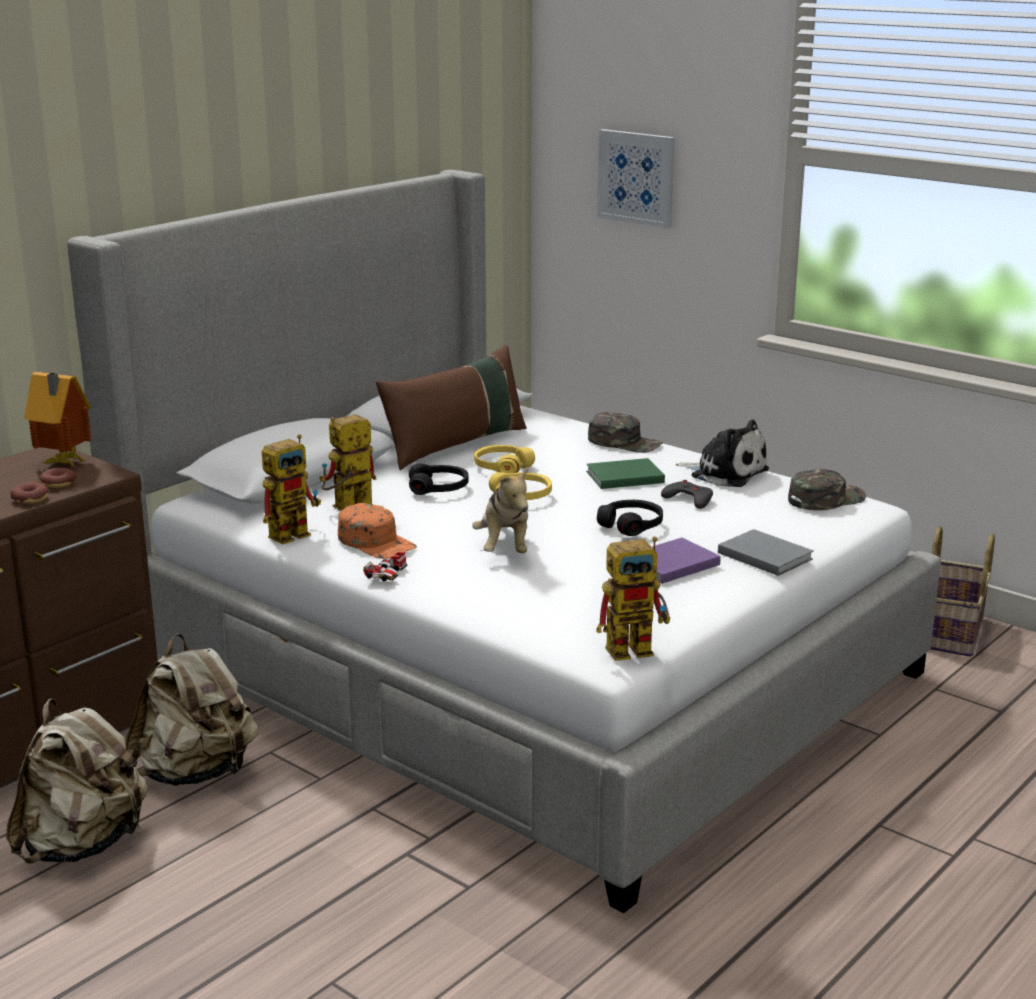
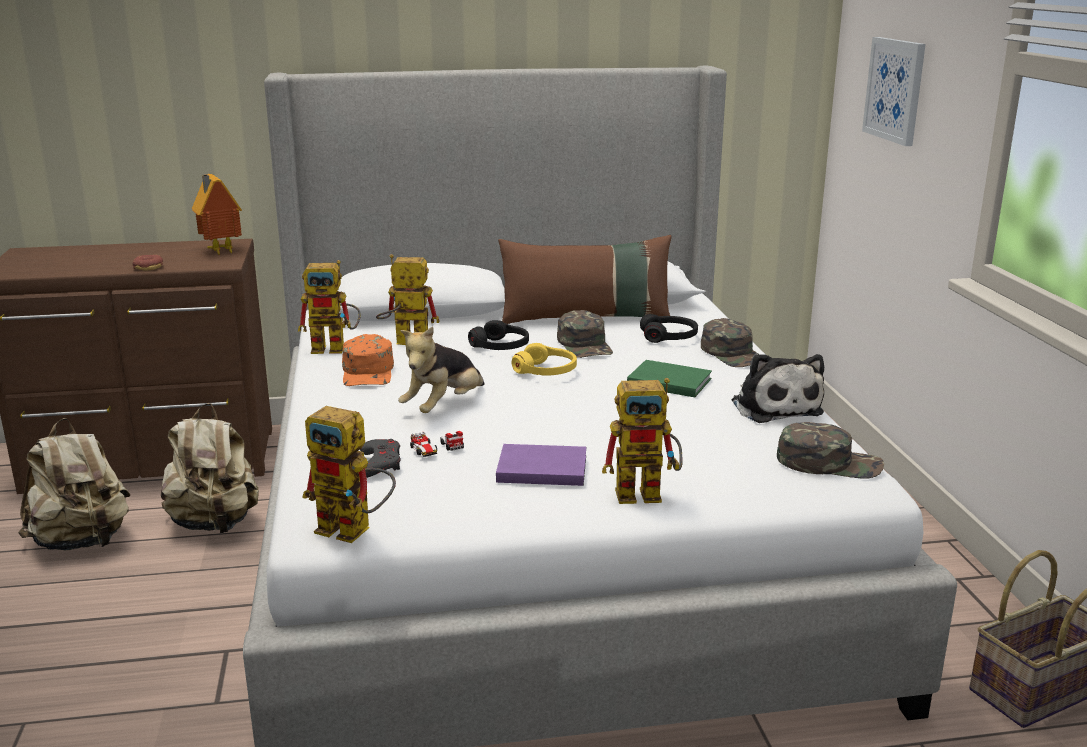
camera: 40 degrees right, 0 degrees up
donut [39,468,77,488] -> none
toy car [363,552,407,581] -> toy car moved to [410,431,464,457]
yellow headphones [474,445,535,474] -> green cap [557,310,613,358]
black headphones [597,500,663,536] -> black headphones moved to [640,314,698,343]
grey game controller [661,480,713,509] -> grey game controller moved to [360,439,401,478]
grey book [718,529,814,576] -> toy robot [602,378,683,504]

